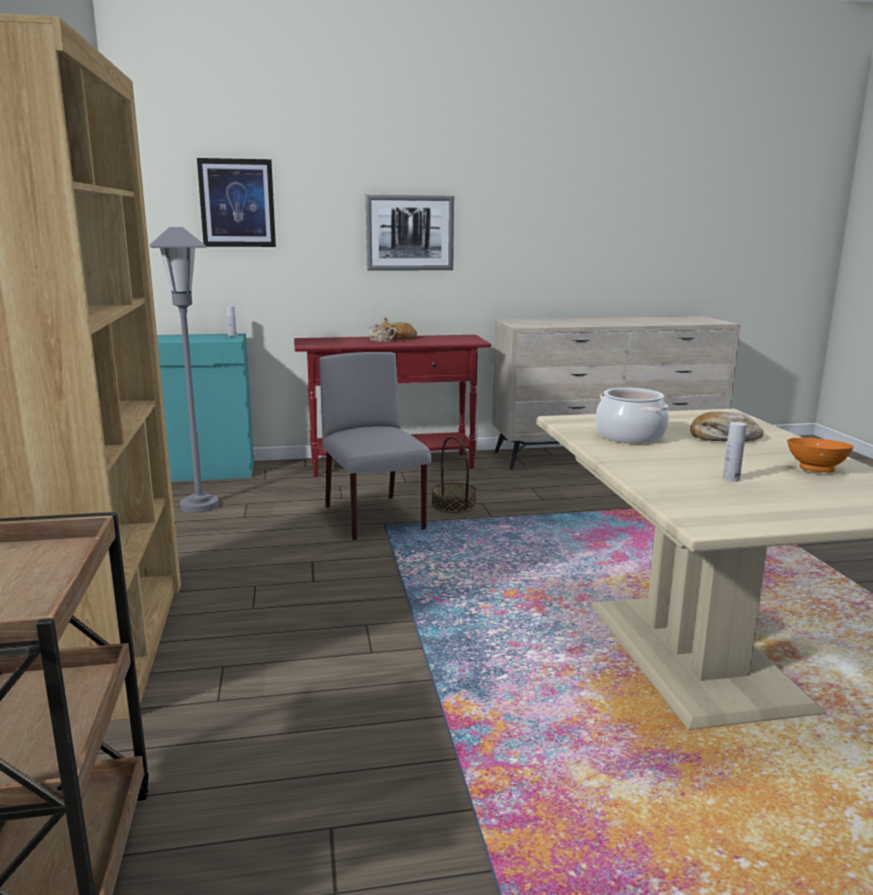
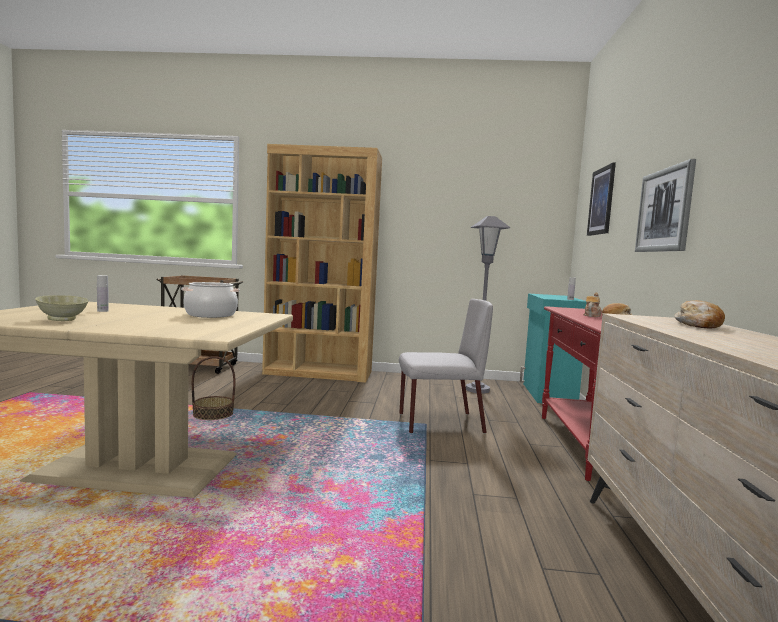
camera: 105 degrees right, 10 degrees down
basket [431,436,477,513] -> basket moved to [192,356,236,420]
bread [690,412,764,442] -> bread moved to [674,300,725,328]
orange bowl [787,438,854,473] -> beige bowl [35,295,88,321]

